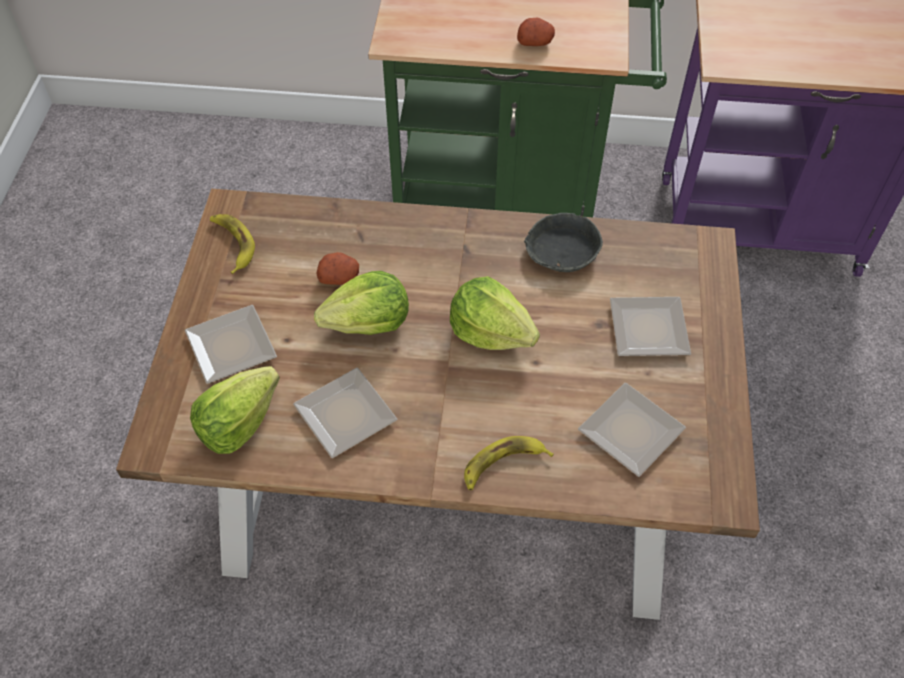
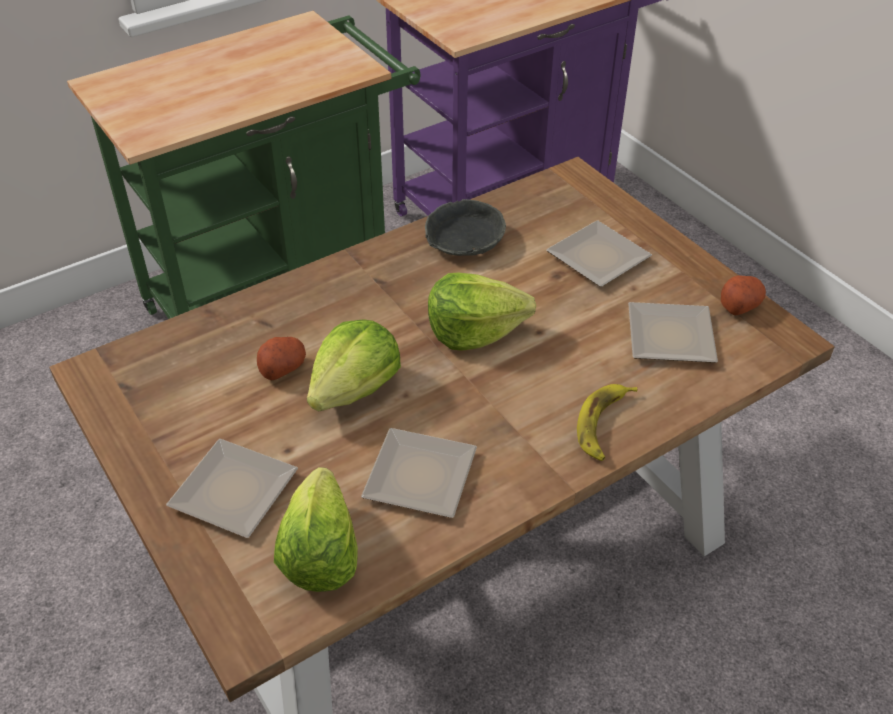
camera: 40 degrees left, 10 degrees down
banana [210,214,255,274] -> none
potato [517,18,555,46] -> potato moved to [721,275,766,315]

